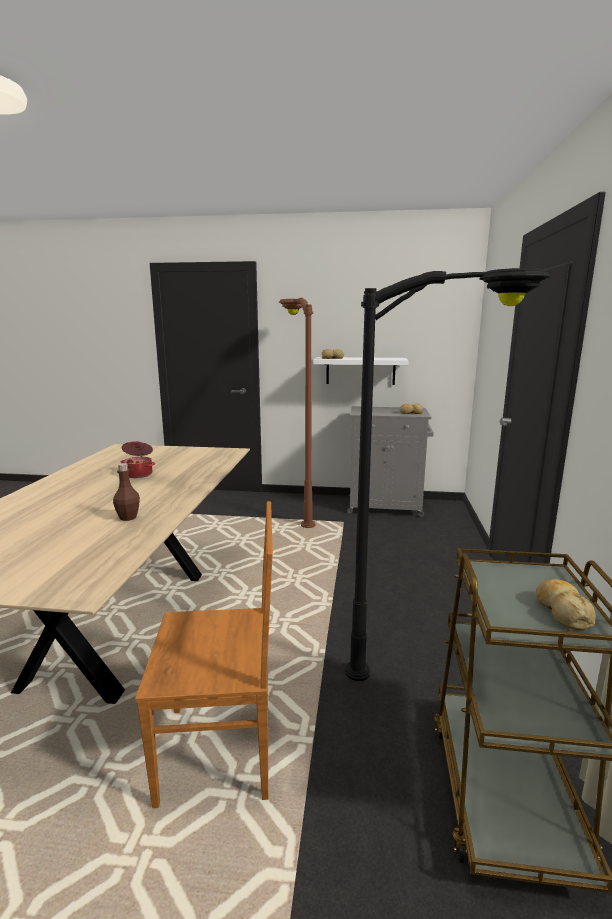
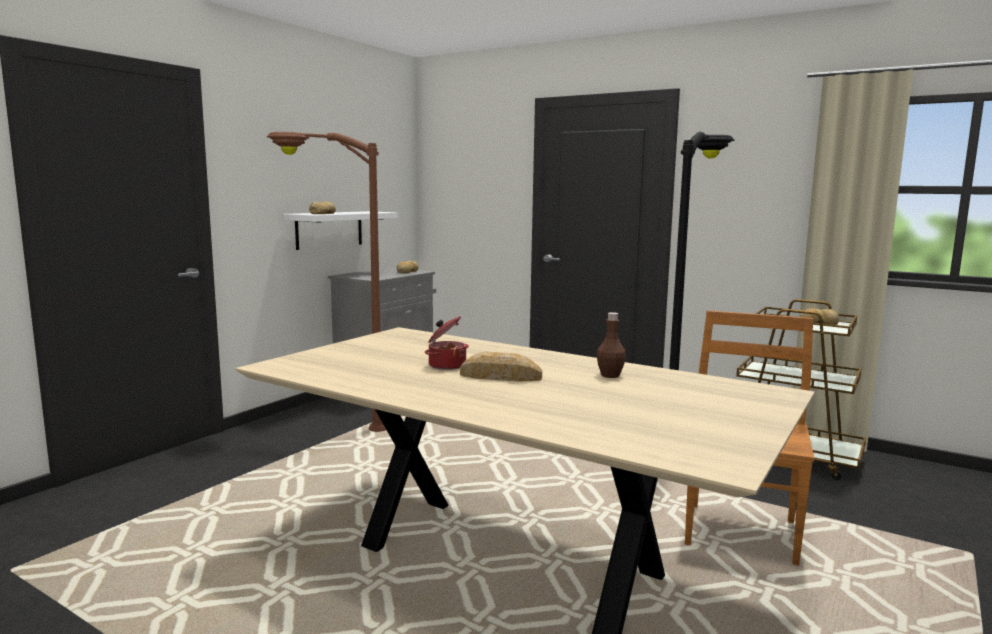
camera: 65 degrees left, 5 degrees down
none -> bread [460,352,542,381]

